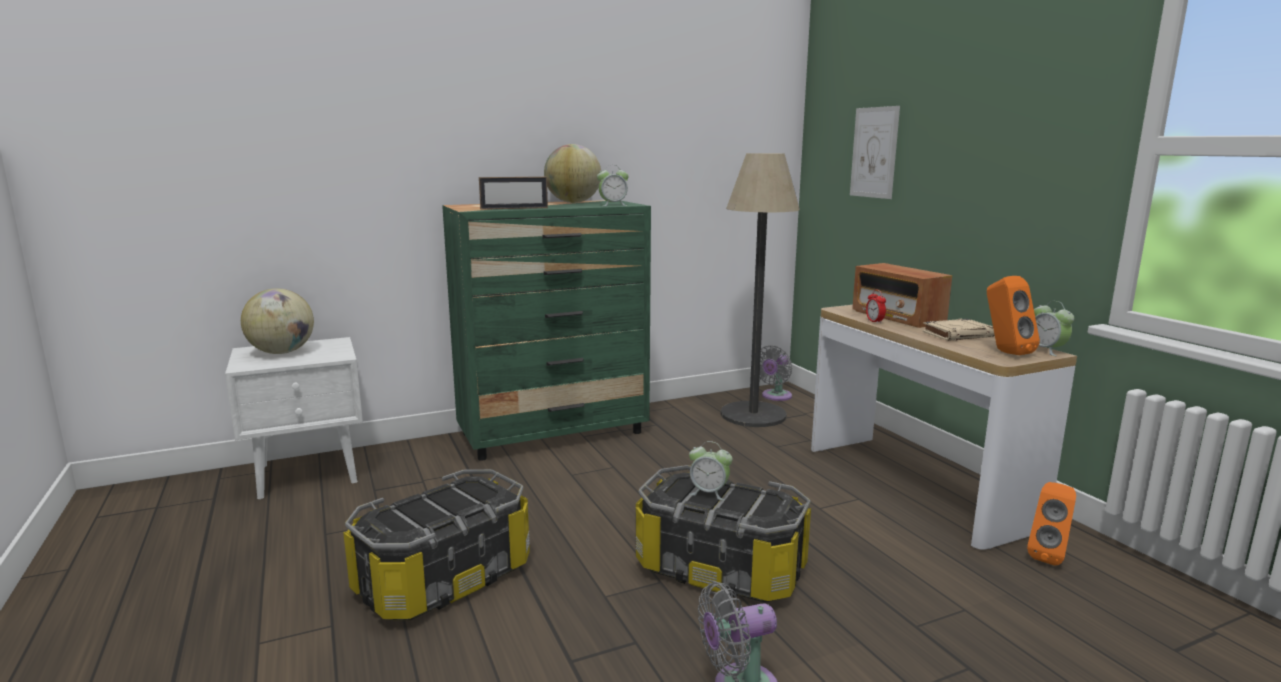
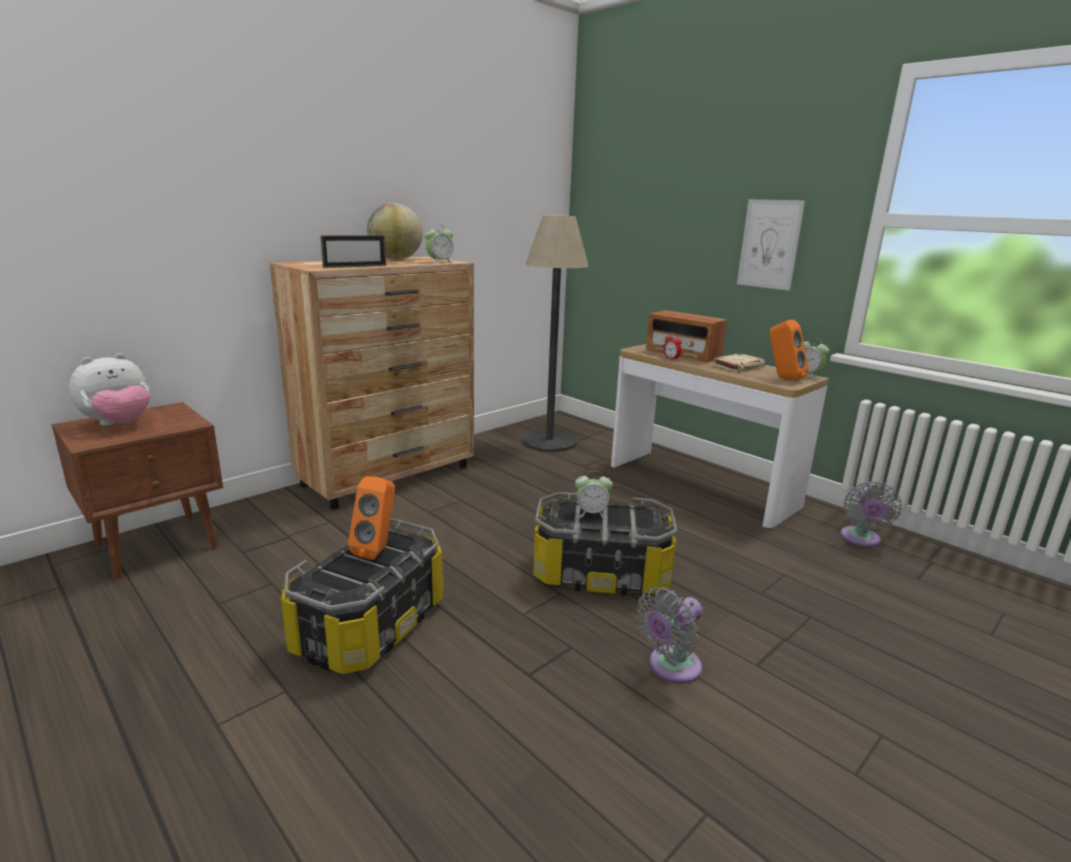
camera: 20 degrees left, 5 degrees up
white nightstand [225,337,363,499] -> brown nightstand [52,402,223,580]
globe [241,288,314,354] -> plush toy [69,353,150,426]
green dresser [442,200,651,461] -> brown dresser [270,257,474,510]
grey fan [760,346,792,401] -> grey fan moved to [840,482,902,547]
picture [850,106,900,199] -> picture moved to [737,199,805,291]
orange speaker [1027,482,1076,566] -> orange speaker moved to [348,476,395,560]

